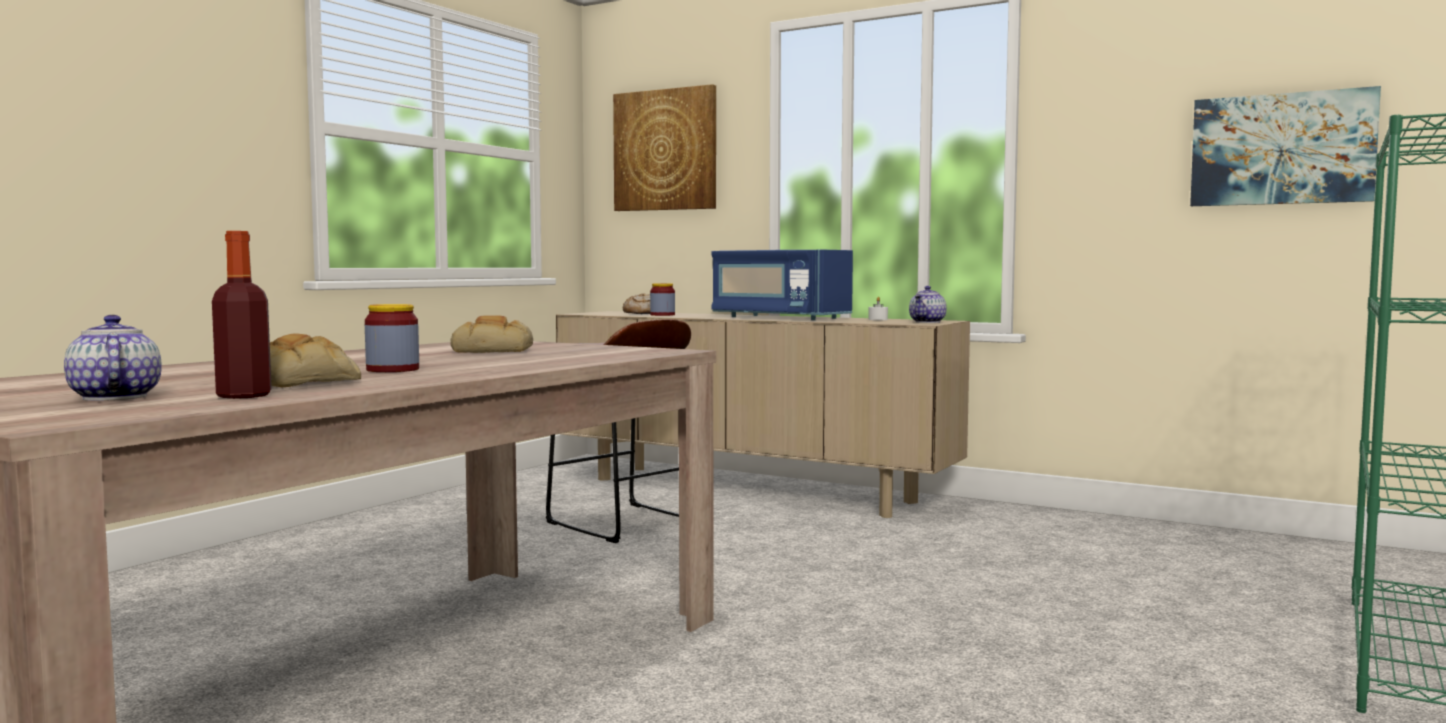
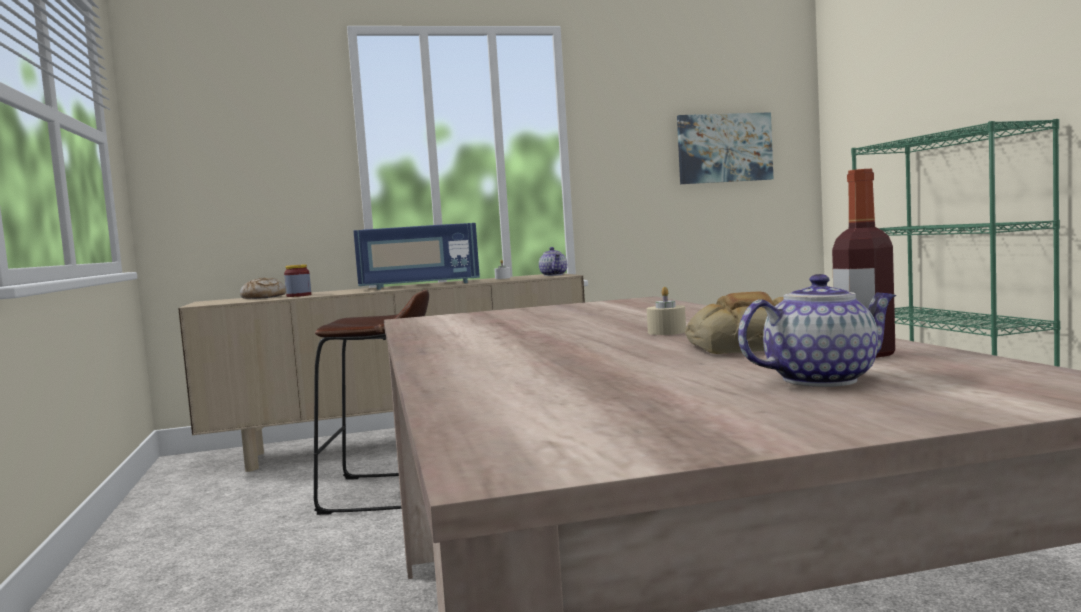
camera: 45 degrees left, 0 degrees up
teapot [64,315,162,401] -> teapot turned 150 degrees clockwise [738,274,896,387]
jar [365,304,419,372] -> beige candle [647,287,686,335]
bread [450,315,533,353] -> none
picture [613,84,716,211] -> none

